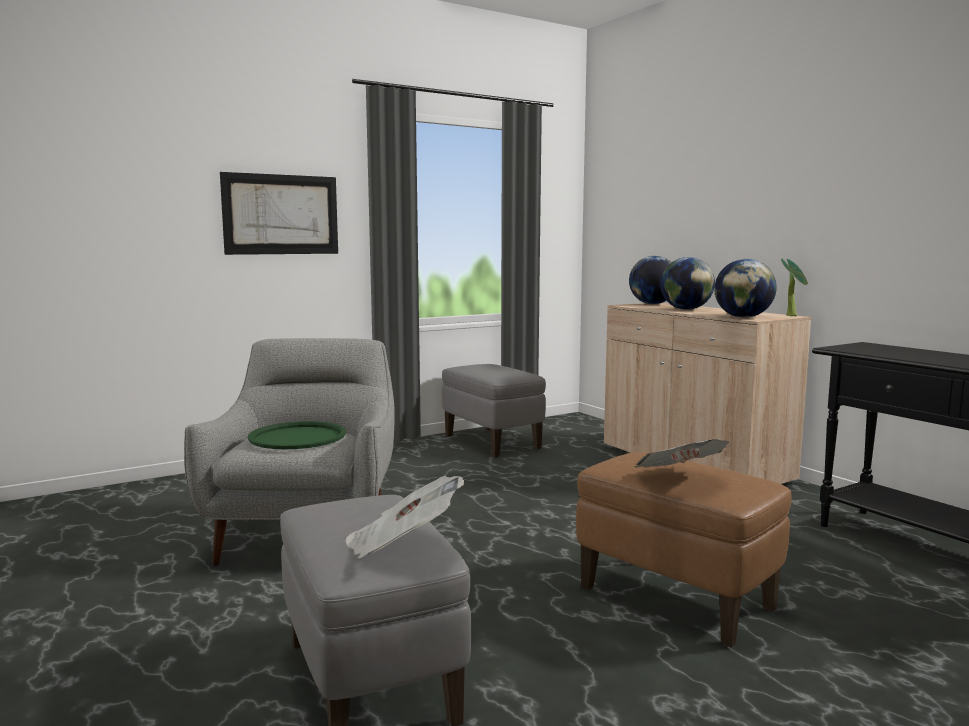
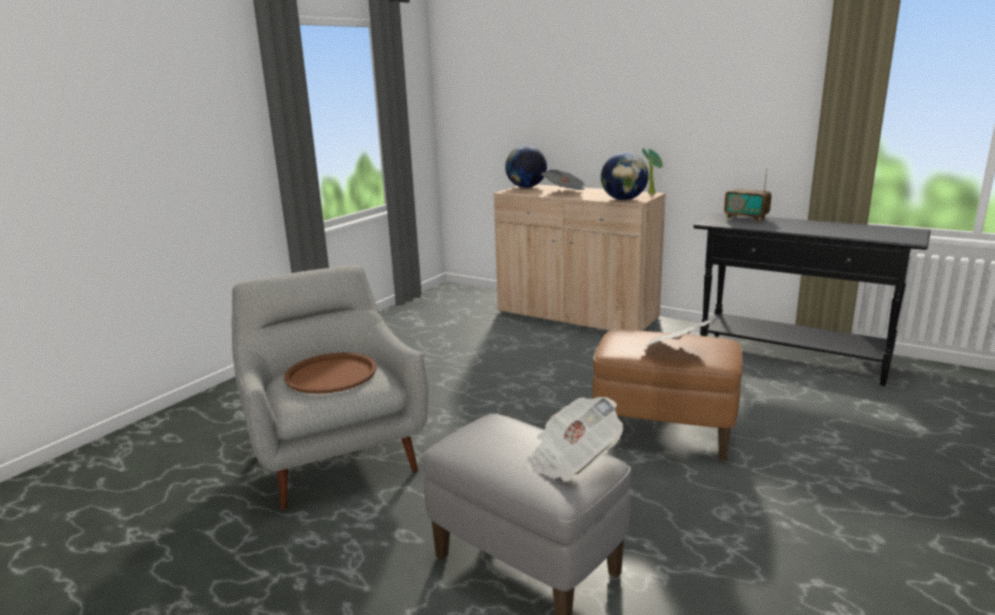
camera: 25 degrees left, 10 degrees up
picture [220,172,338,255] -> none
green tray [248,421,346,449] -> brown tray [284,353,377,394]
grey ottoman [442,364,546,457] -> none
globe [660,257,715,310] -> newspaper [541,170,585,190]
none -> radio [724,169,772,222]

